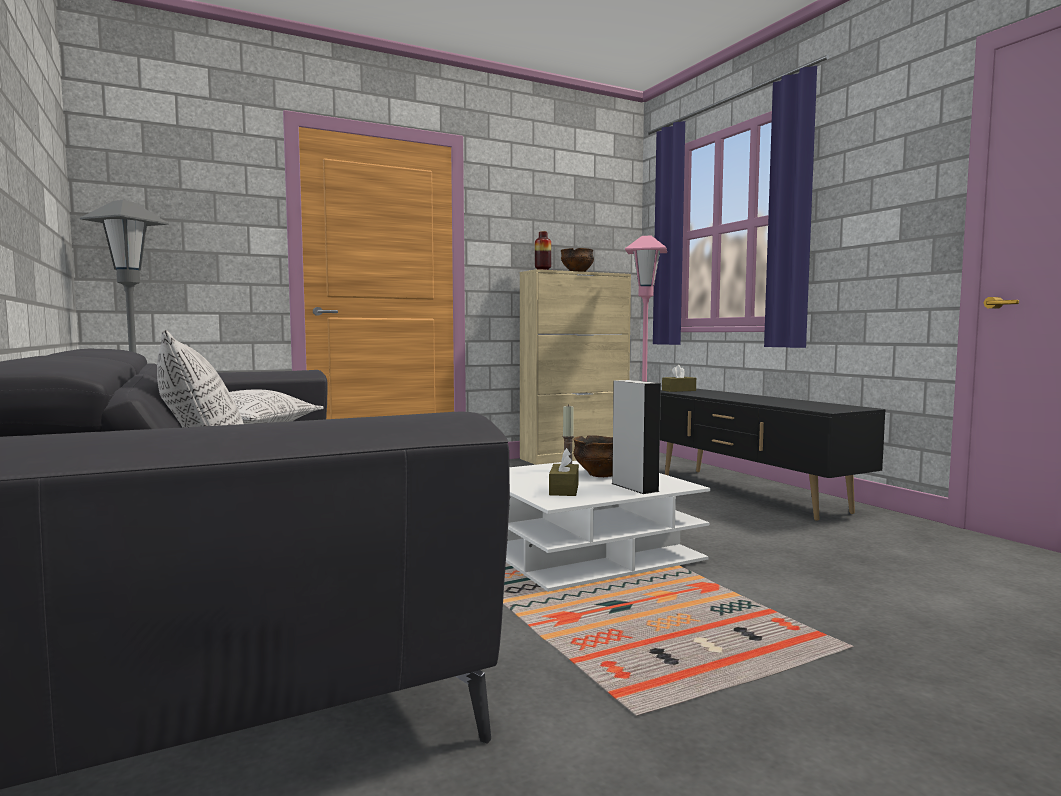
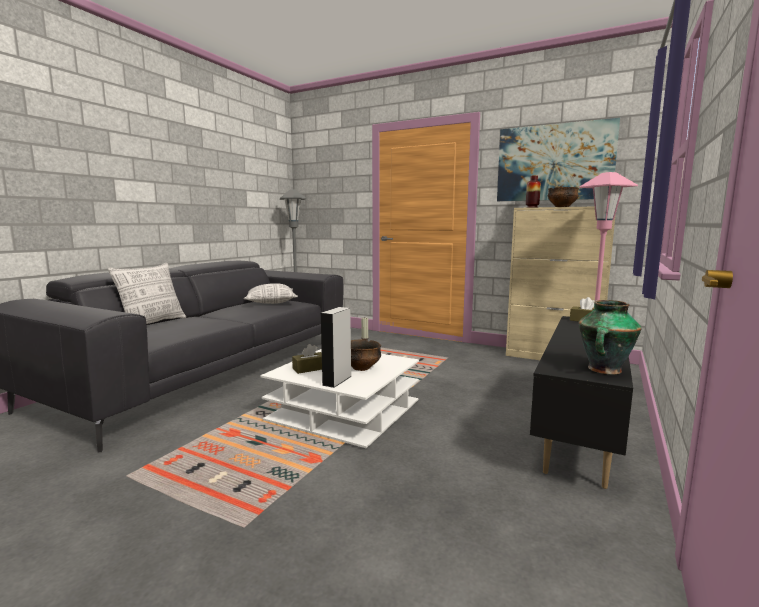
camera: 55 degrees right, 5 degrees up
none -> picture [497,118,620,201]
none -> vase [579,300,642,375]

